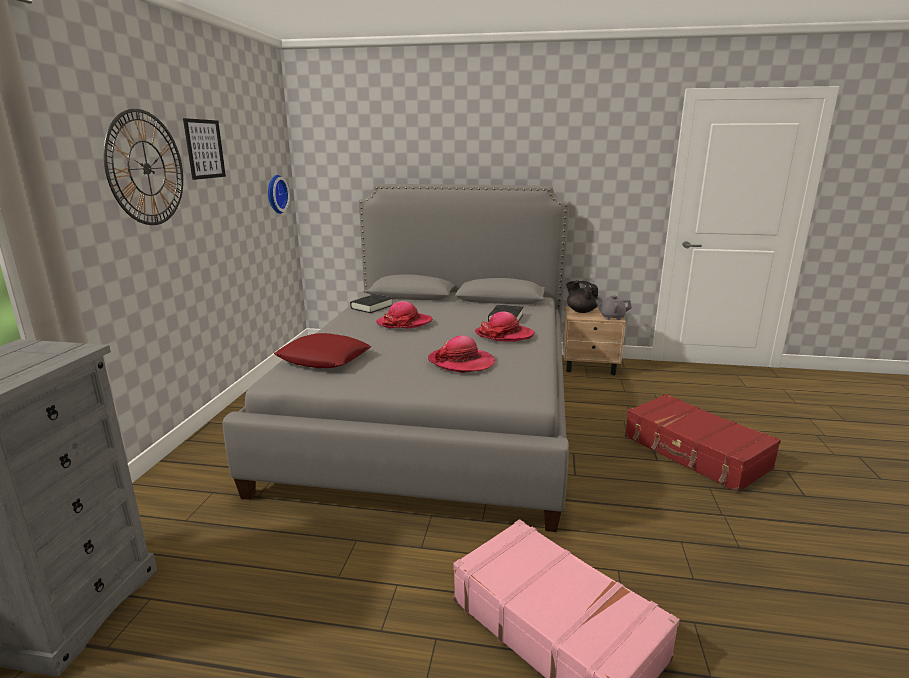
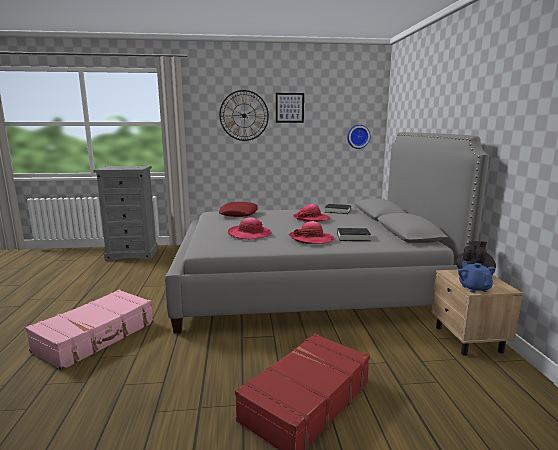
camera: 75 degrees right, 5 degrees down
grey teapot [596,295,632,320] -> blue teapot [458,261,495,293]

